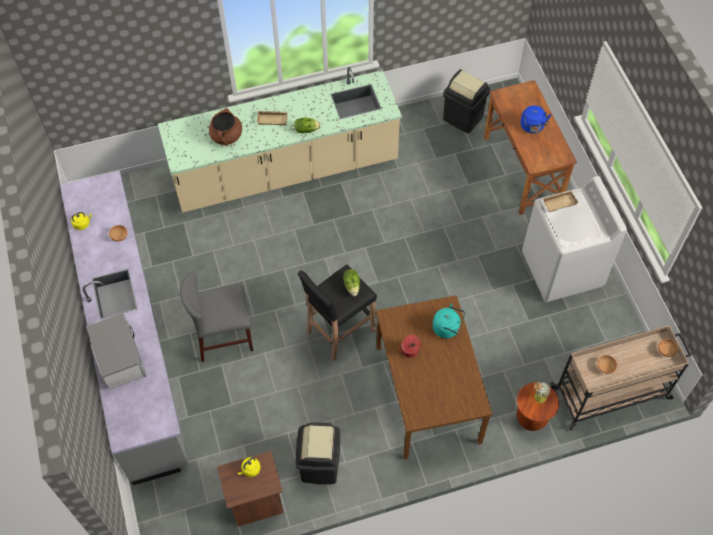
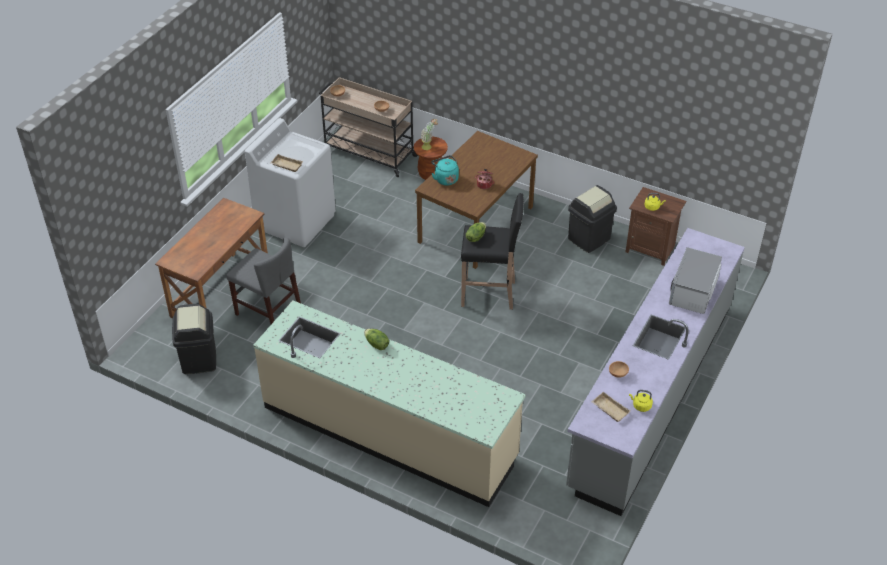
camera: 135 degrees left, 15 degrees down
grey chair [180,272,253,362] -> grey chair moved to [226,237,301,324]
brown cooking pot [209,108,242,145] -> none
beige tray [257,111,288,125] -> beige tray moved to [591,391,631,422]
blue kettle [520,105,551,133] -> none

